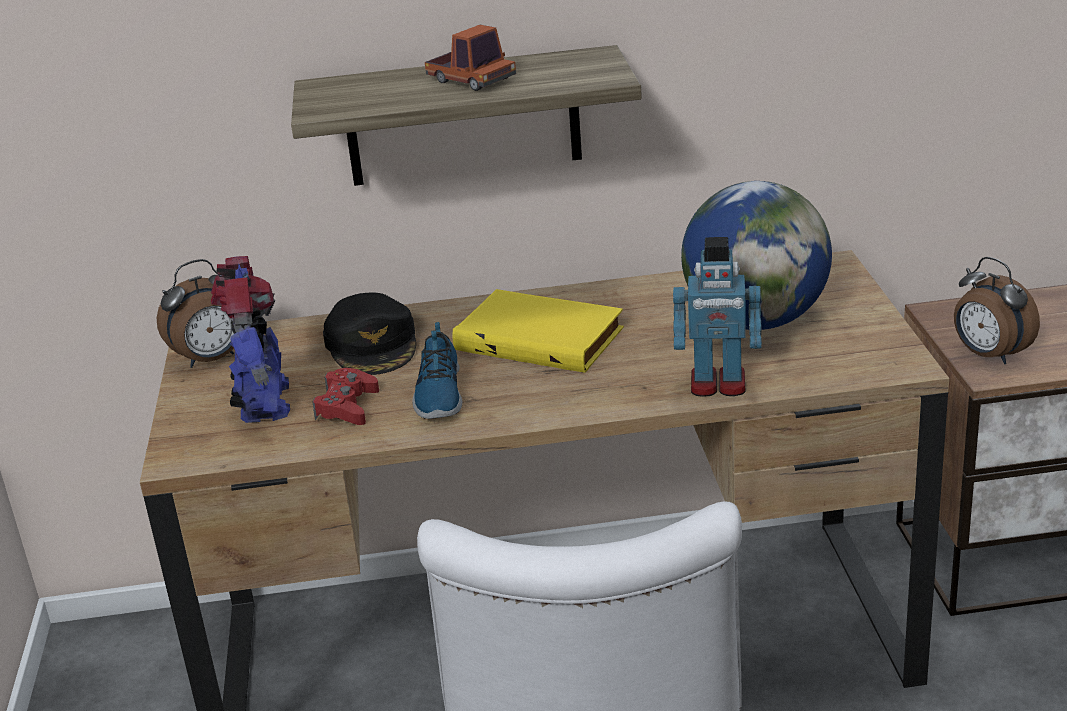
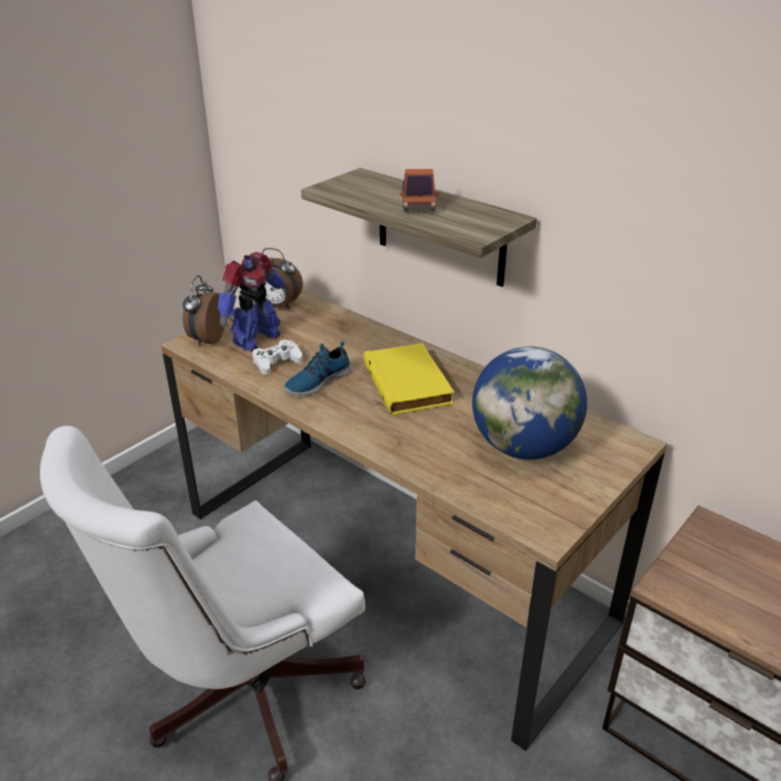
camera: 45 degrees right, 5 degrees up
red game controller [312,368,379,425] -> white game controller [252,339,303,376]
black cap [323,293,416,375] -> none
toy robot [673,237,762,397] -> none
alarm clock [954,257,1040,364] -> alarm clock moved to [183,275,224,346]

